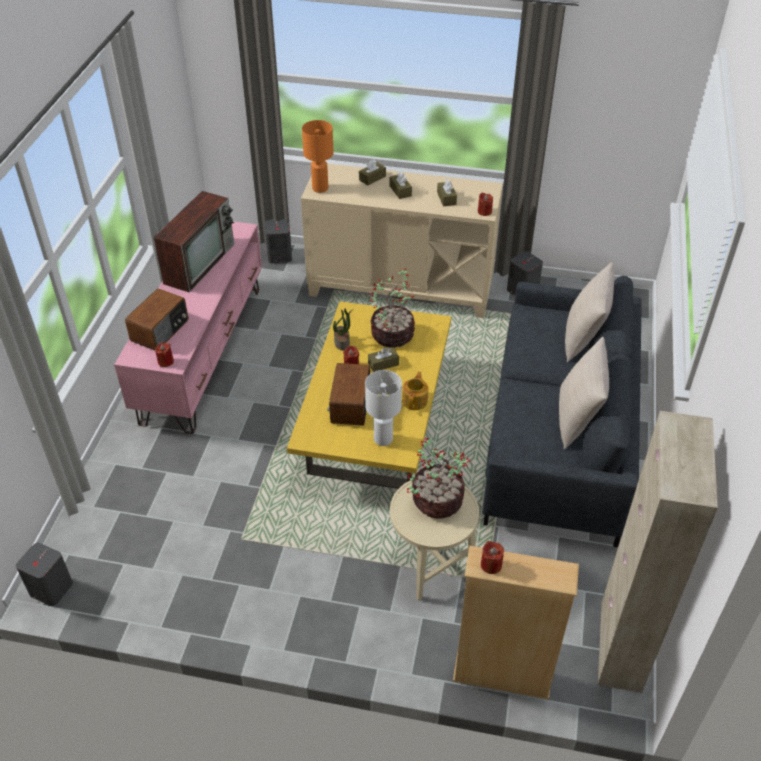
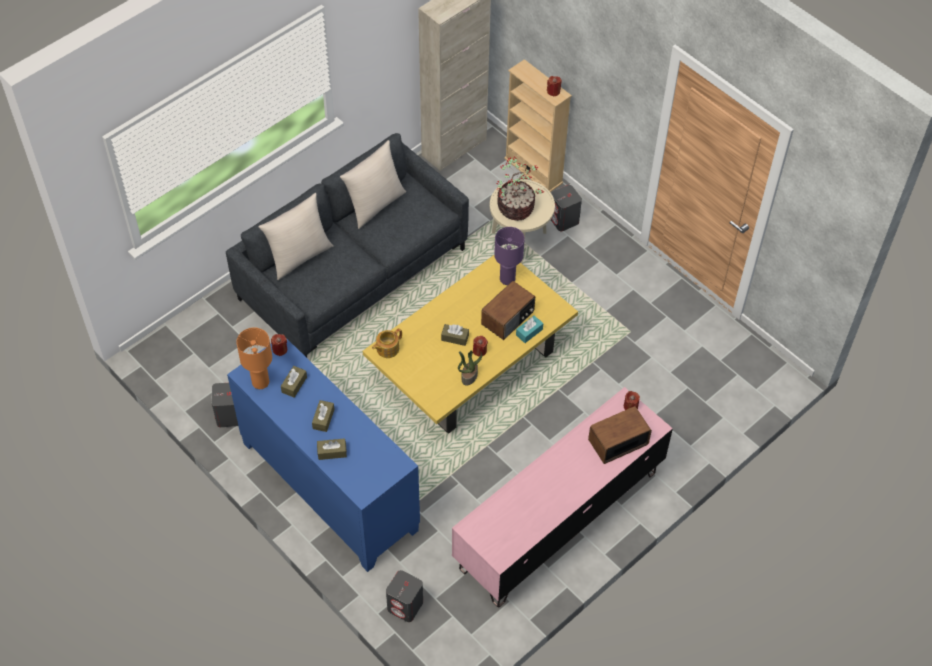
camera: 145 degrees left, 10 degrees up
grey speaker [16,543,73,606] -> grey speaker moved to [551,185,582,231]
television [154,191,234,293] -> none
beige cabinet [301,163,503,318] -> blue cabinet [227,338,420,572]
orange table lamp [302,120,334,193] -> orange table lamp moved to [236,328,272,389]
white table lamp [365,370,402,446] -> purple table lamp [494,227,524,285]
potted plant [370,268,415,348] -> none
teapot [402,371,428,410] -> teapot moved to [372,328,402,358]
none -> turquoise tissue box [516,316,543,343]

